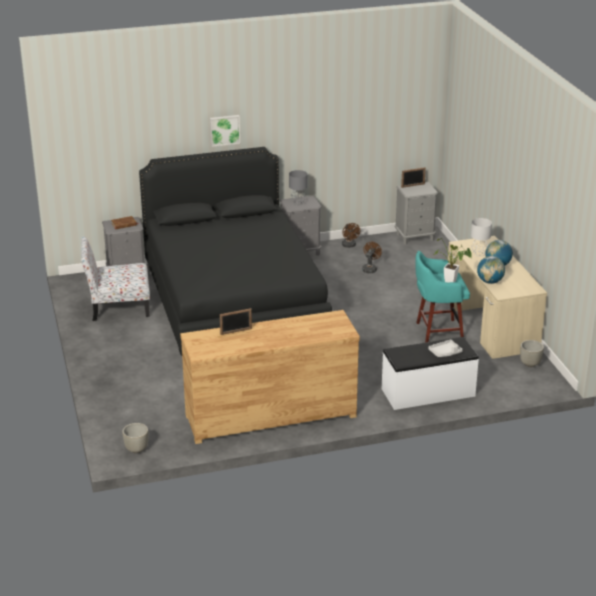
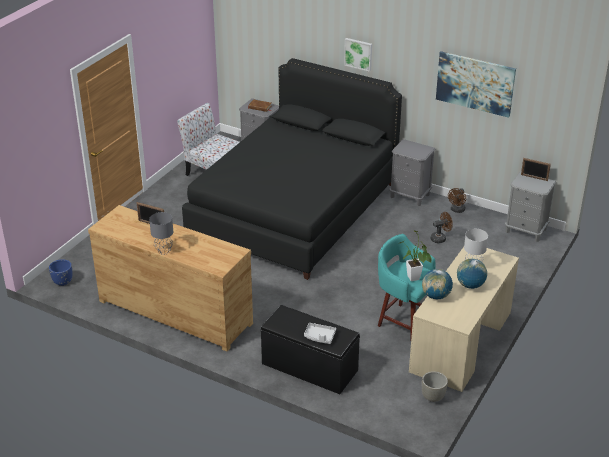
camera: 45 degrees right, 5 degrees up
grey planter [122,423,148,453] -> blue planter [49,259,72,286]
grey table lamp [289,170,307,206] -> grey table lamp moved to [149,212,173,255]
white bench [382,337,479,410] -> black bench [261,305,360,394]
none -> picture [436,51,516,118]

